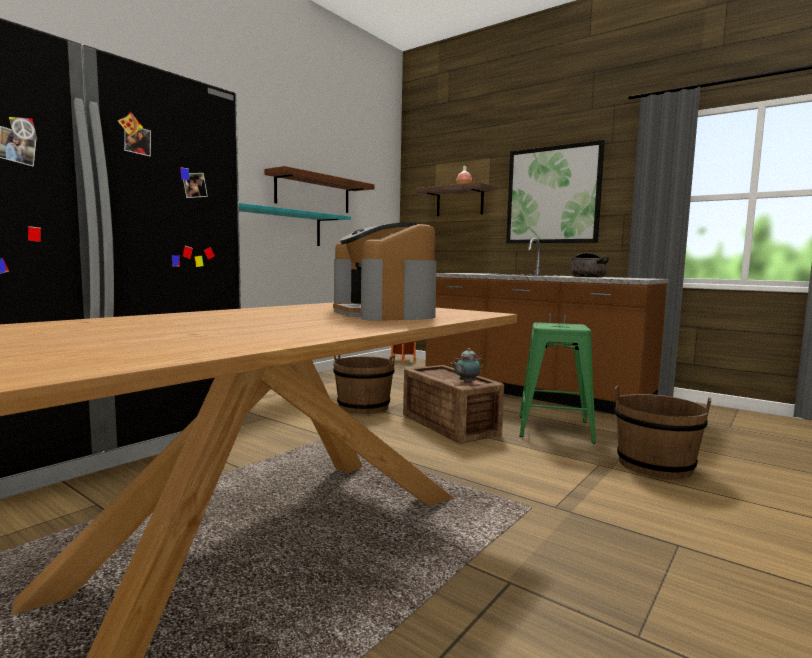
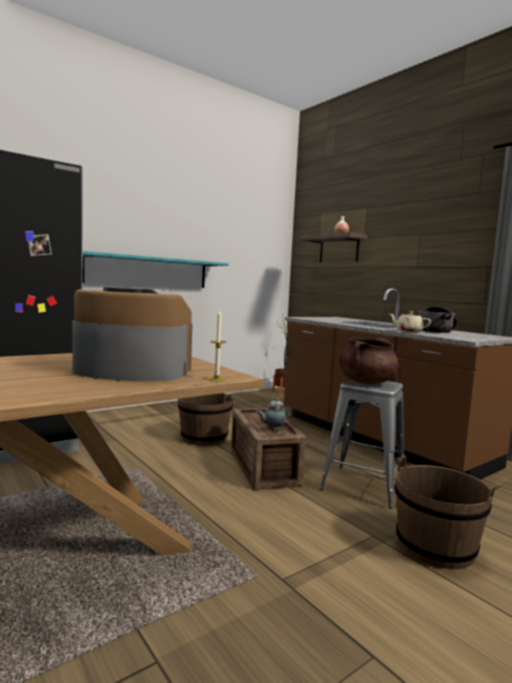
camera: 15 degrees right, 0 degrees up
shelf [264,166,375,213] -> none
coffee machine [333,222,436,321] -> coffee machine turned 105 degrees clockwise [72,287,193,381]
picture [506,140,605,244] -> none
green stool [519,323,596,444] -> grey stool [320,379,404,509]
none -> candle [208,309,226,381]
none -> brown cooking pot [339,337,399,384]
none -> beige teapot [390,311,431,332]

